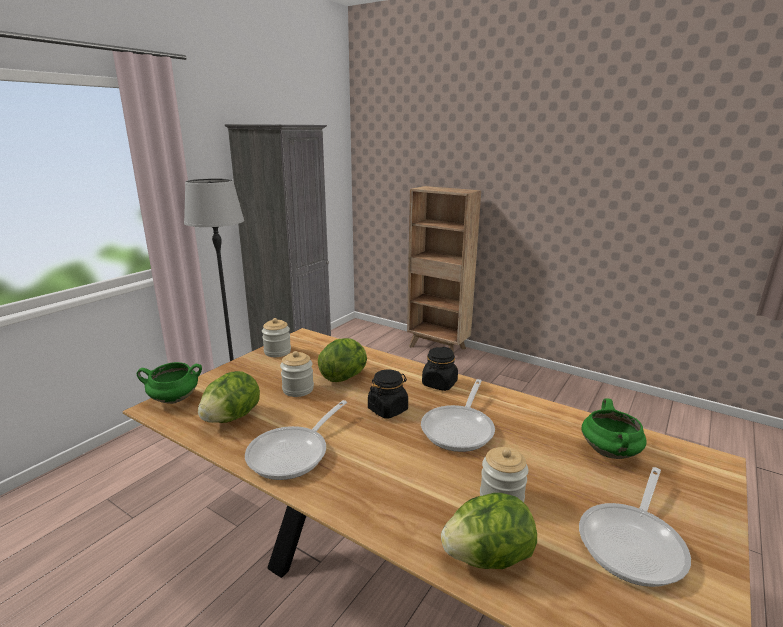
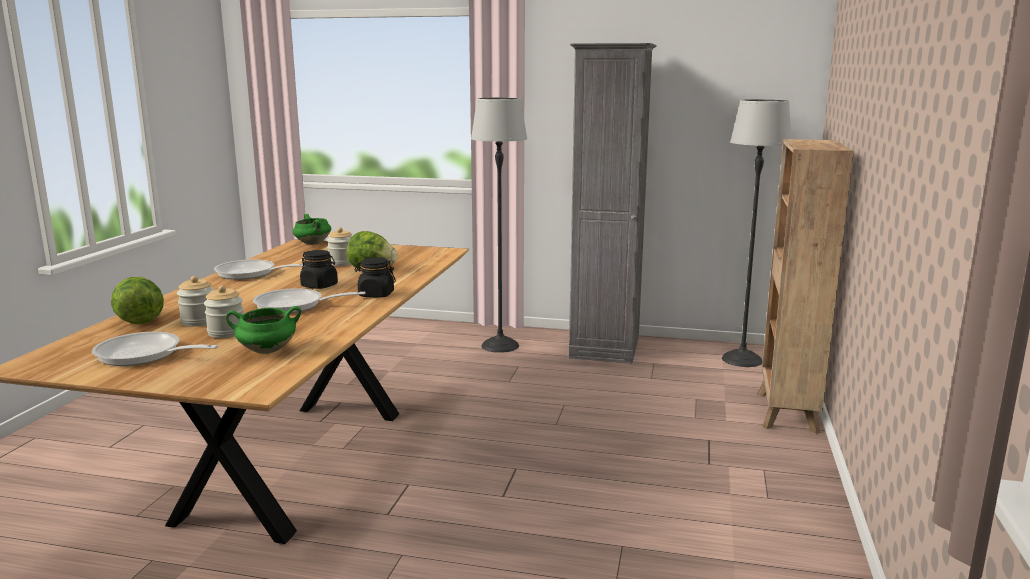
camera: 70 degrees right, 5 degrees down
lettuce [198,371,260,423] -> none
jar [262,318,291,357] -> jar moved to [204,285,244,338]
none -> floor lamp [722,99,792,367]

